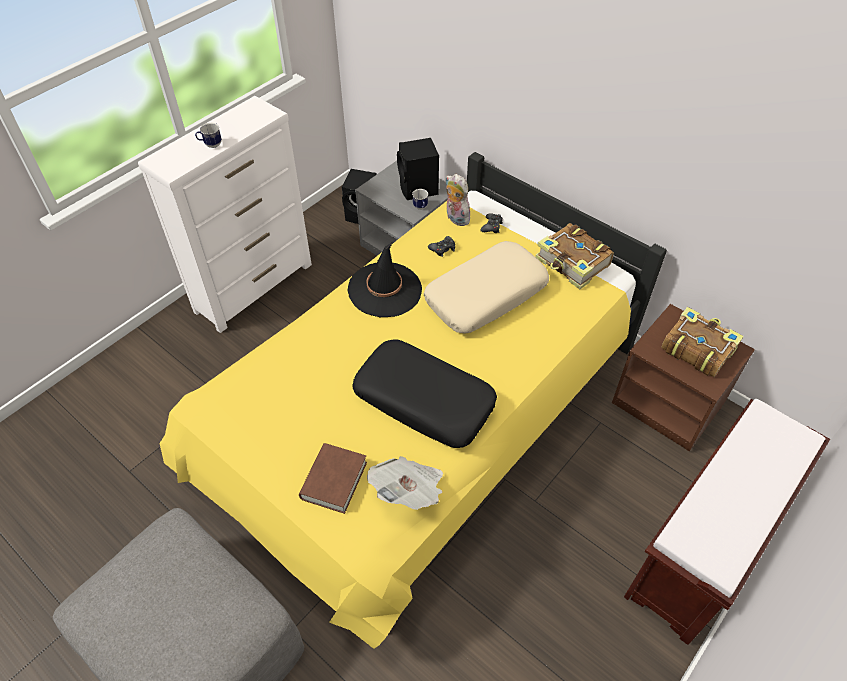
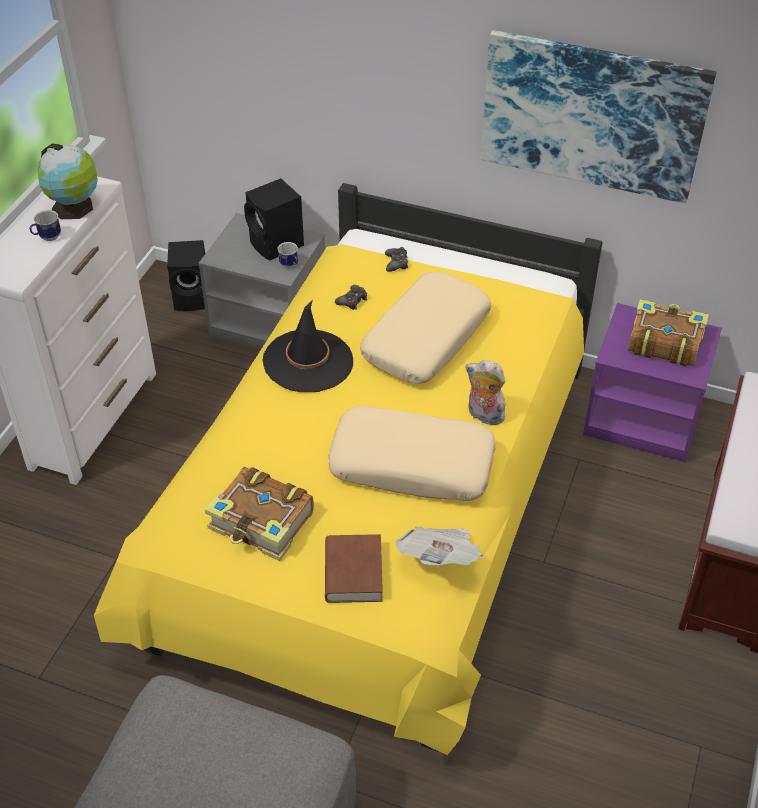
camera: 20 degrees left, 5 degrees down
black pillow [352,339,497,448] -> beige pillow [328,406,496,501]
plush toy [446,174,471,226] -> plush toy moved to [465,360,506,425]
book [536,223,614,289] -> book moved to [205,467,314,561]
brown nightstand [612,304,755,451] -> purple nightstand [583,303,722,462]
none -> globe [37,144,98,219]
none -> picture [481,30,716,204]

